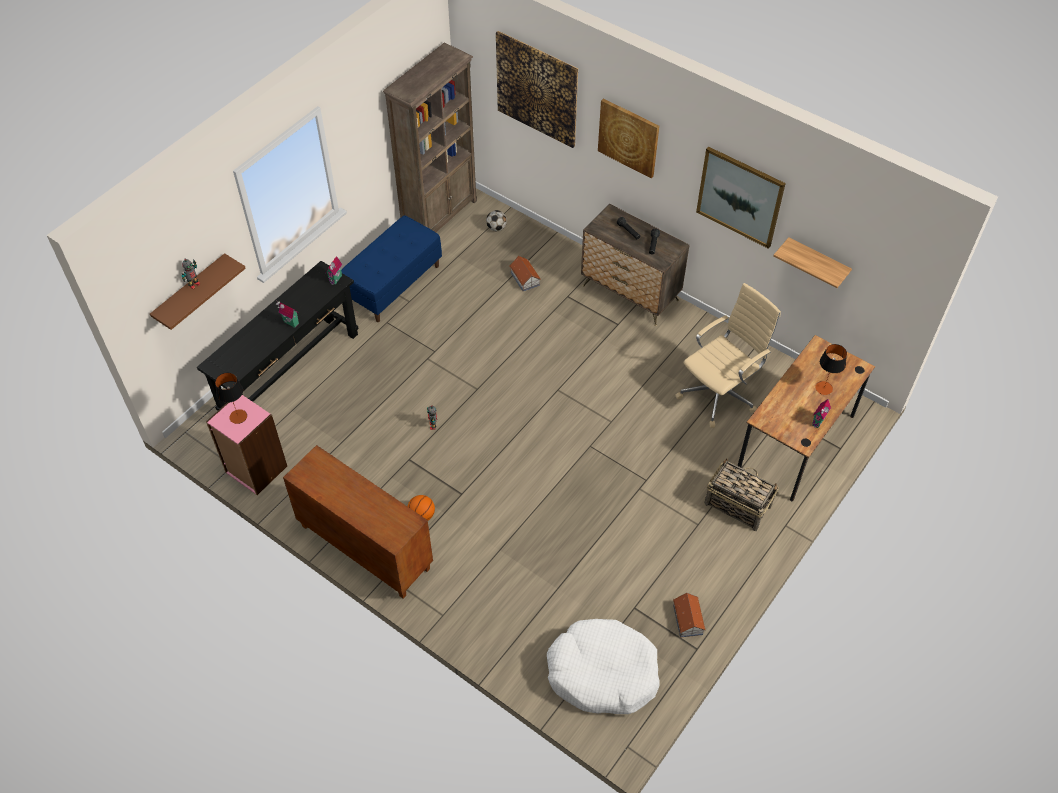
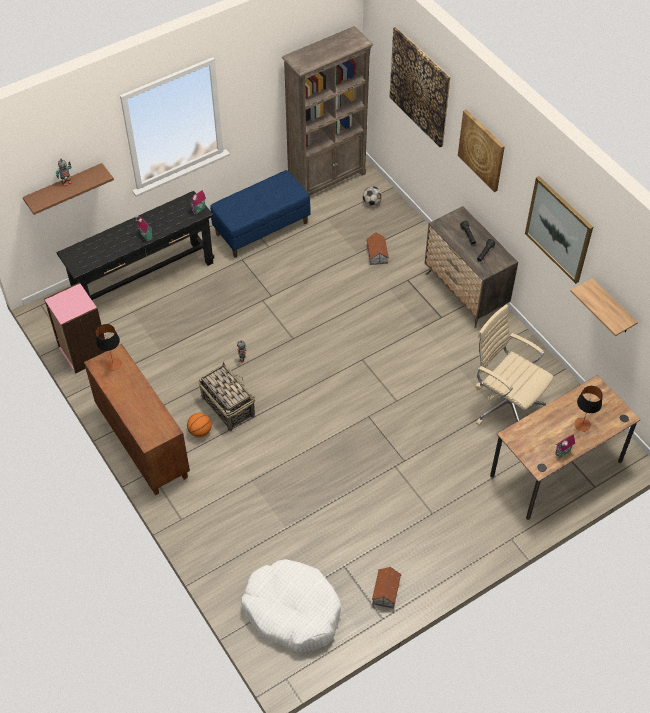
camera: 20 degrees right, 0 degrees up
table lamp [215,373,247,424] -> table lamp moved to [96,324,121,371]
beige office chair [675,283,781,428] -> beige office chair turned 120 degrees counterclockwise [475,304,554,426]
basket [704,458,779,531] -> basket moved to [198,362,255,431]

